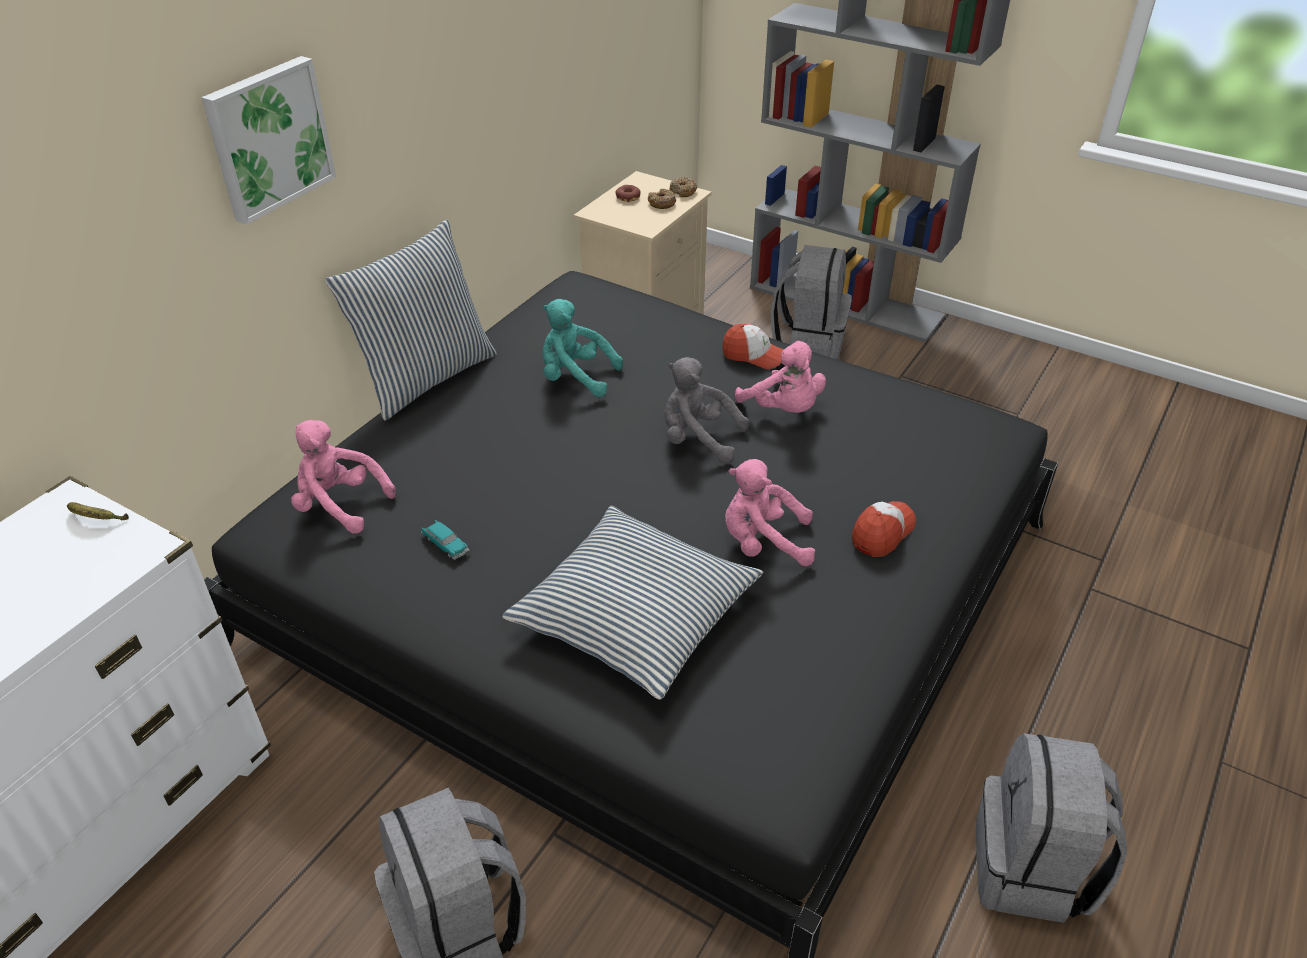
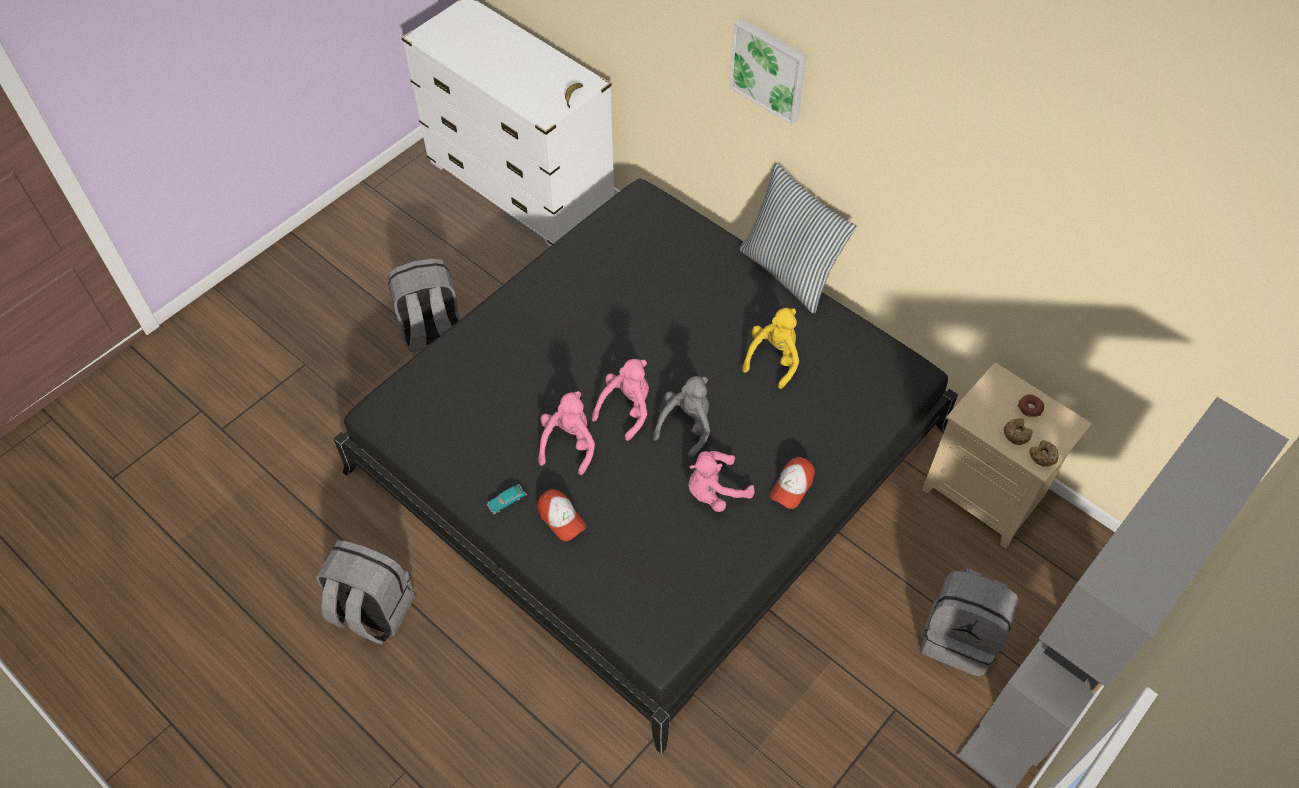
camera: 100 degrees right, 15 degrees up
pink plush toy [291,420,396,534] -> pink plush toy moved to [592,359,649,441]
toy car [421,520,470,560] -> toy car moved to [487,484,527,514]
pillow [502,506,764,700] -> none
turquoise plush toy [542,299,623,397] -> yellow plush toy [742,308,799,389]

